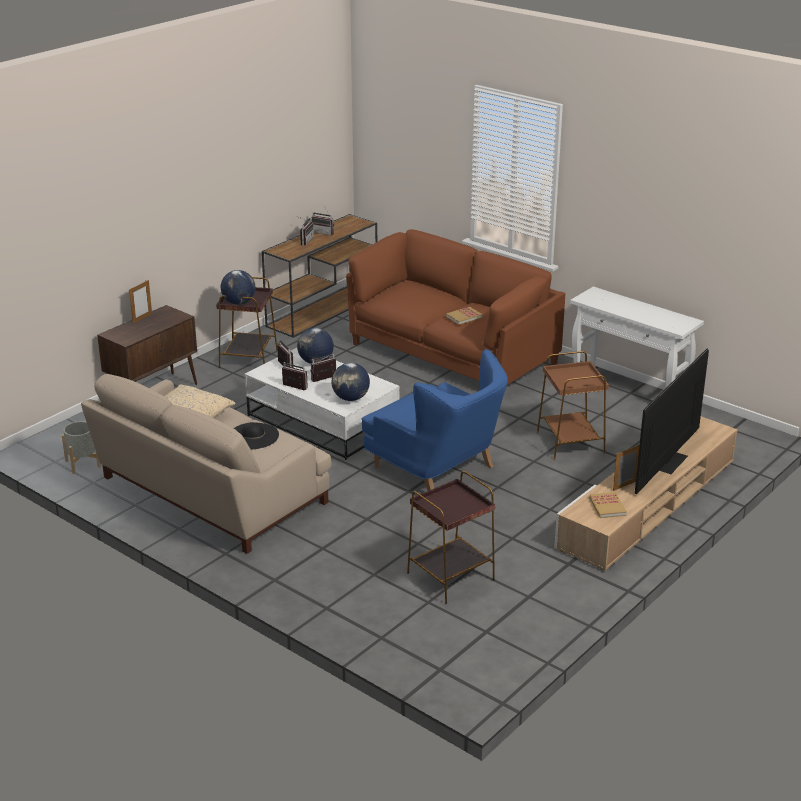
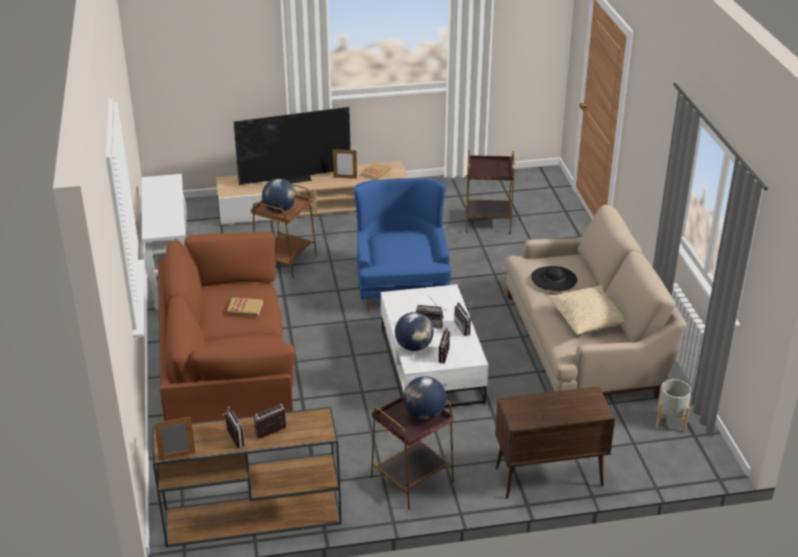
camera: 140 degrees left, 5 degrees up
picture frame [129,280,152,324] -> picture frame moved to [154,417,195,460]
globe [331,363,370,401] -> globe moved to [262,179,296,213]

